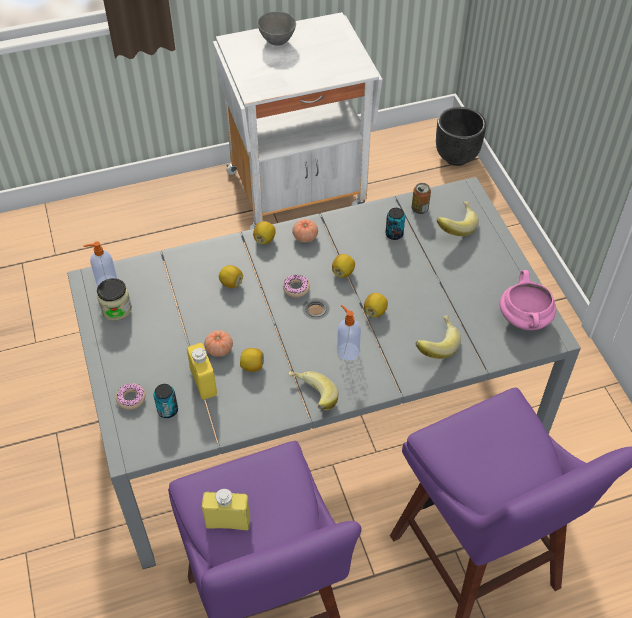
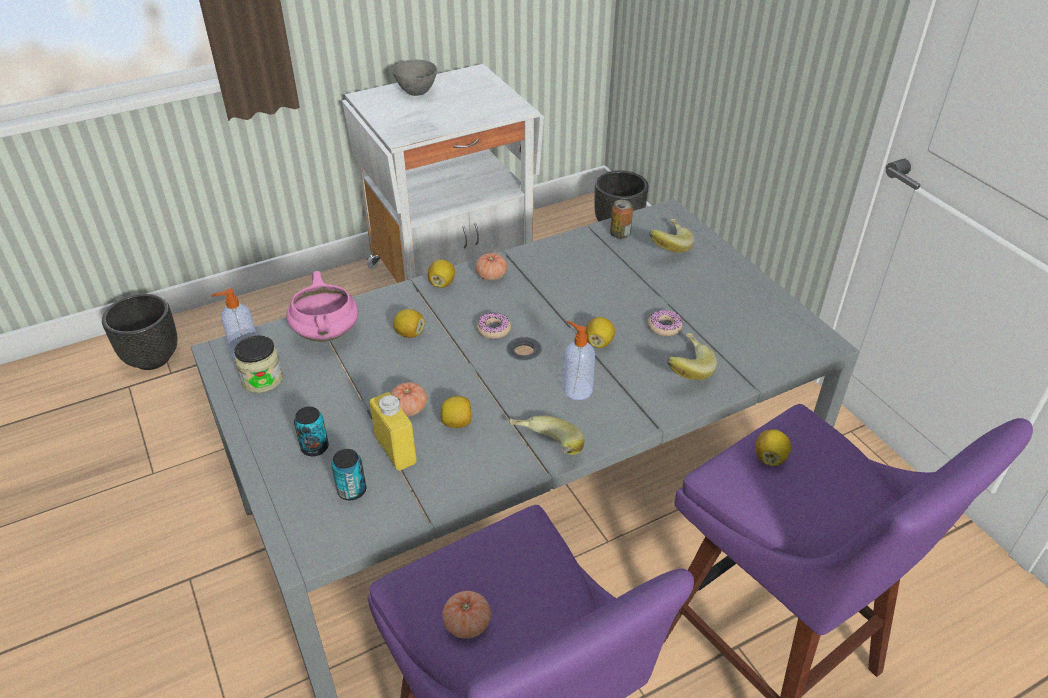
camera: 10 degrees left, 10 degrees down
donut [116,383,146,410] -> donut moved to [648,310,682,336]
yellow bottle [202,489,250,530] -> tomato [442,591,491,639]
lemon [332,254,355,278] -> lemon moved to [755,429,791,466]
can [386,208,405,240] -> can moved to [294,407,329,456]
pink cooking pot [500,270,556,331] -> pink cooking pot moved to [286,271,358,342]
none -> black planter [102,294,178,370]

